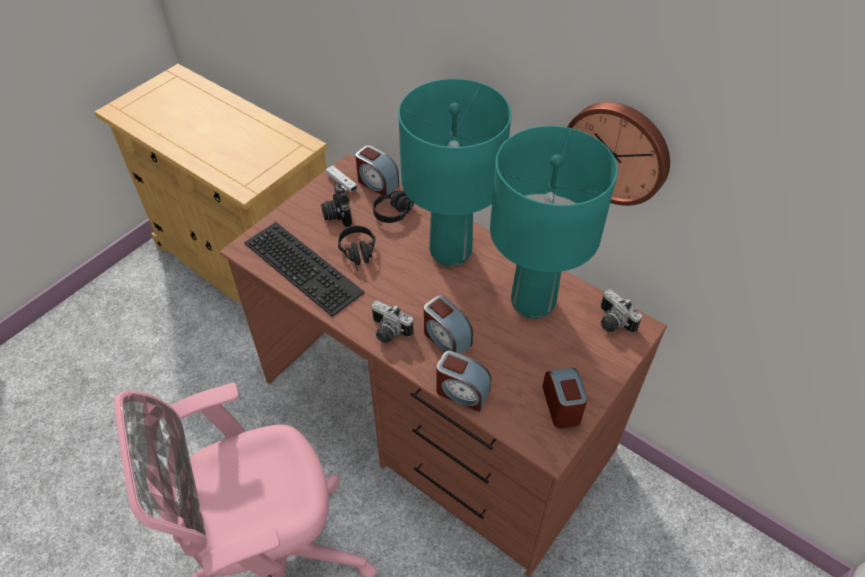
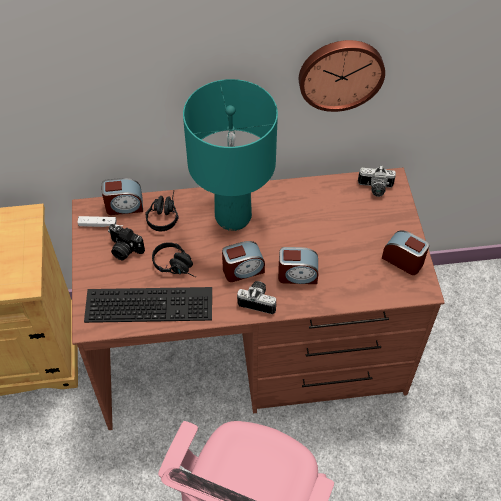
camera: 45 degrees left, 5 degrees up
camera [371,300,413,343] -> camera turned 150 degrees counterclockwise [237,281,276,314]
alarm clock [436,351,491,412] -> alarm clock moved to [222,241,265,282]
turquoise table lamp [490,126,618,319] -> none

